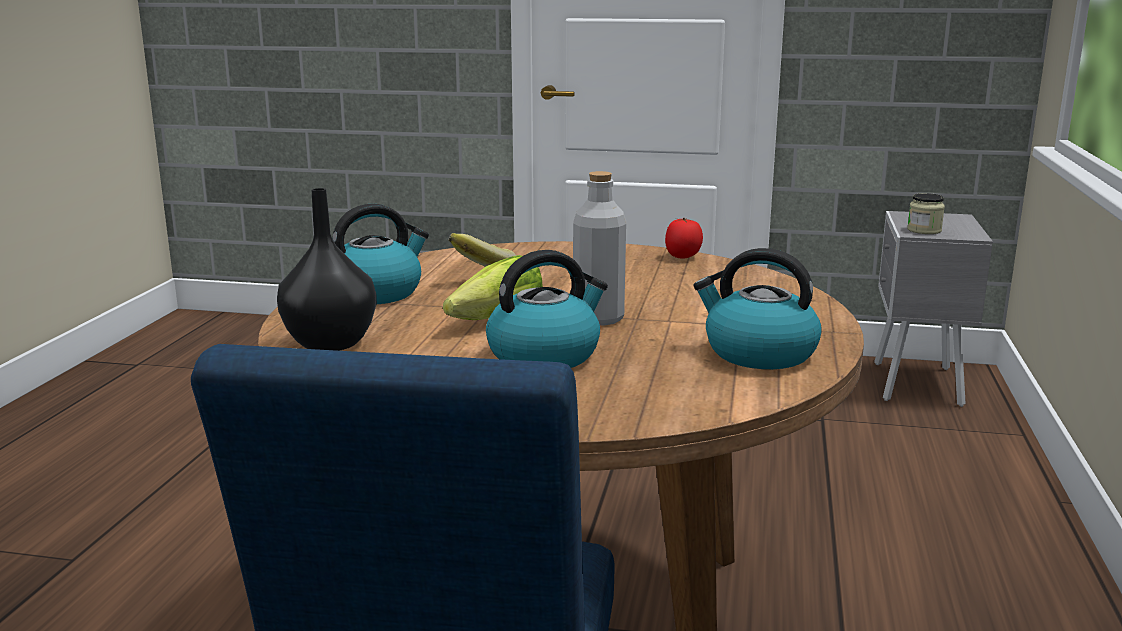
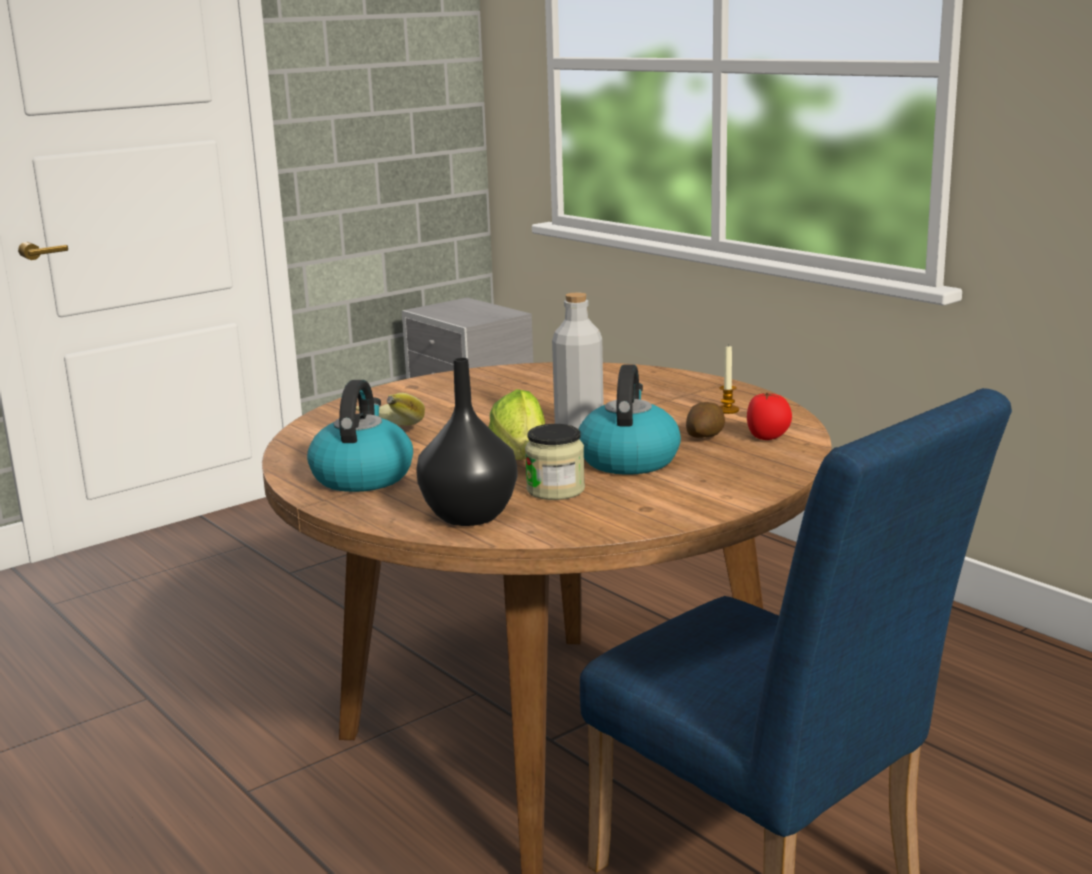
camera: 50 degrees left, 0 degrees up
tomato [665,218,703,258] -> tomato moved to [747,393,792,440]
kettle [694,248,822,369] -> candle [719,344,739,414]
jar [907,193,945,234] -> jar moved to [525,424,585,500]
none -> potato [686,402,725,438]

